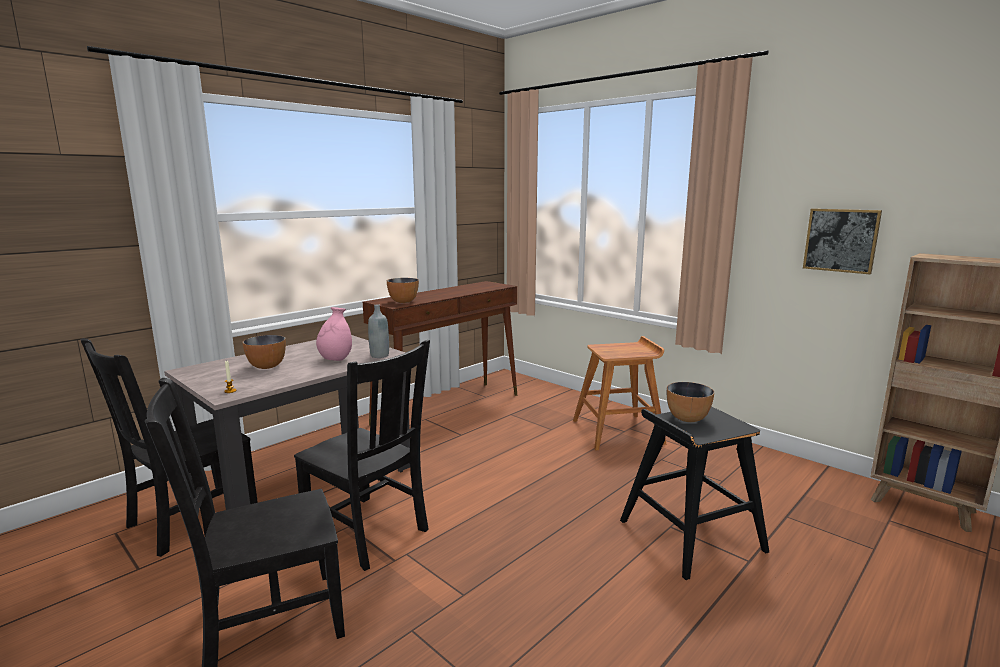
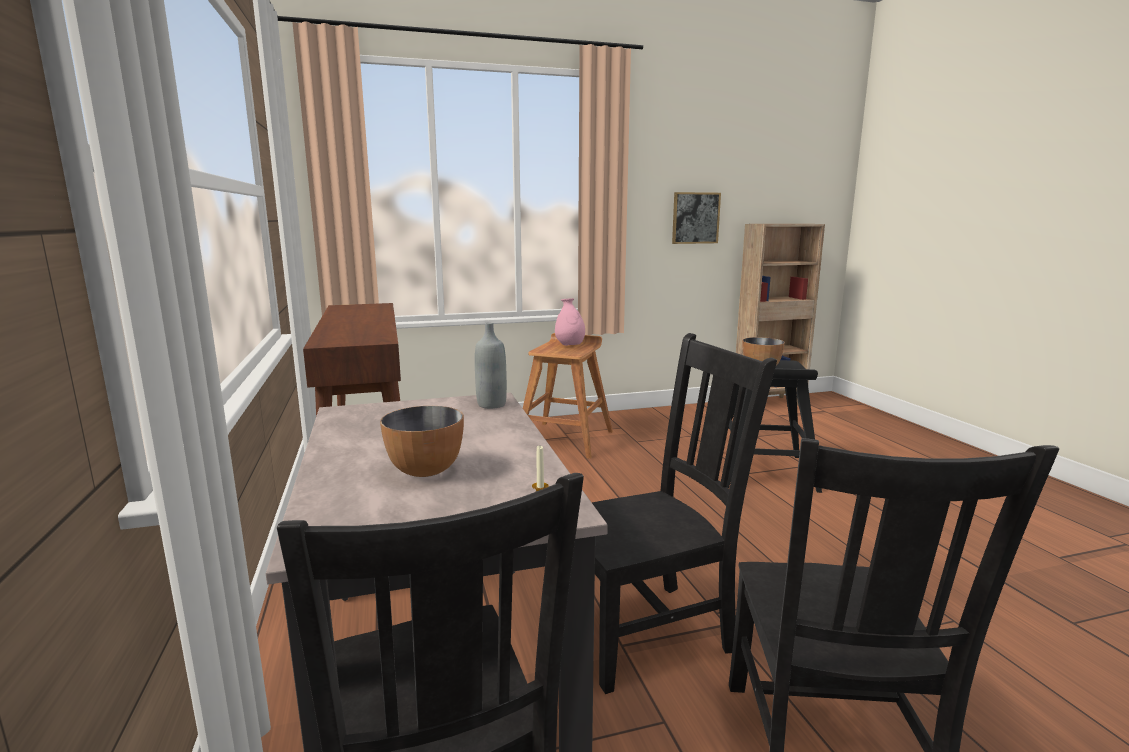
camera: 60 degrees left, 0 degrees up
pink vase [316,307,352,361] -> pink vase moved to [555,298,585,346]
bowl [387,278,419,303] -> none

